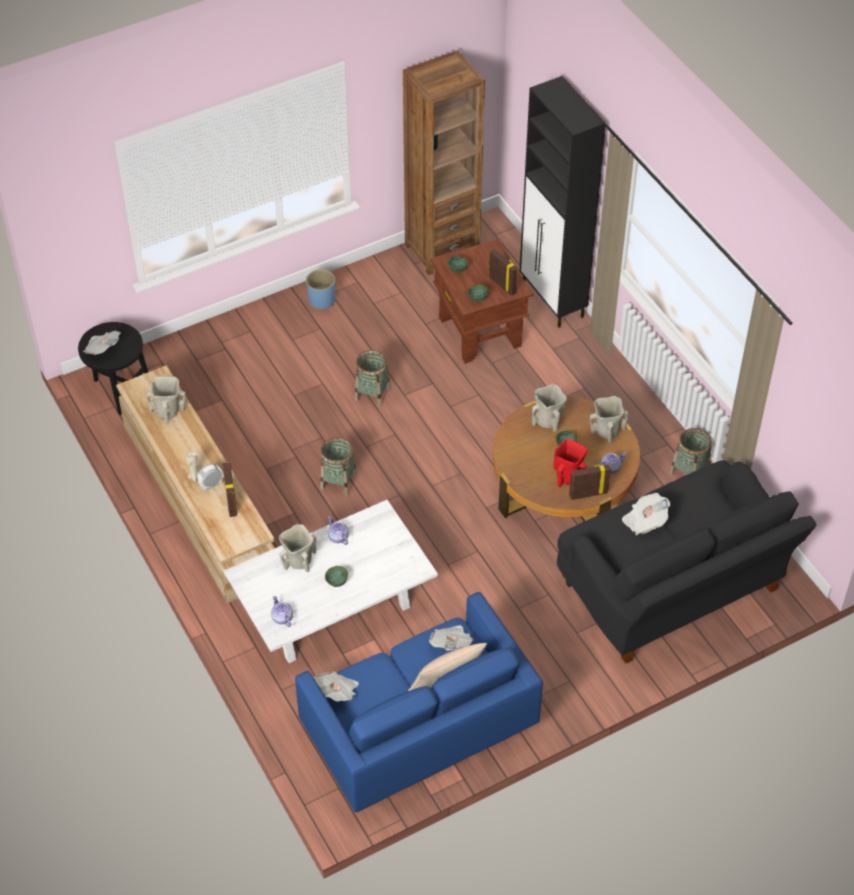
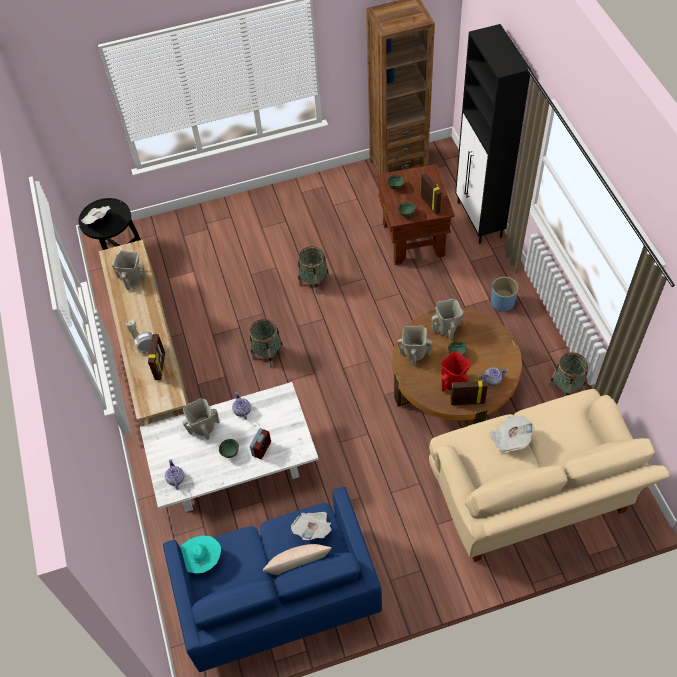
camera: 15 degrees right, 5 degrees up
blue planter [306,269,335,310] -> blue planter moved to [491,277,519,312]
newspaper [313,672,359,701] -> turquoise hat [180,536,221,573]
black sofa [557,460,817,664] -> beige sofa [429,389,669,562]
beige vase [590,396,628,443] -> beige vase moved to [398,325,432,365]
none -> alarm clock [250,428,271,459]

